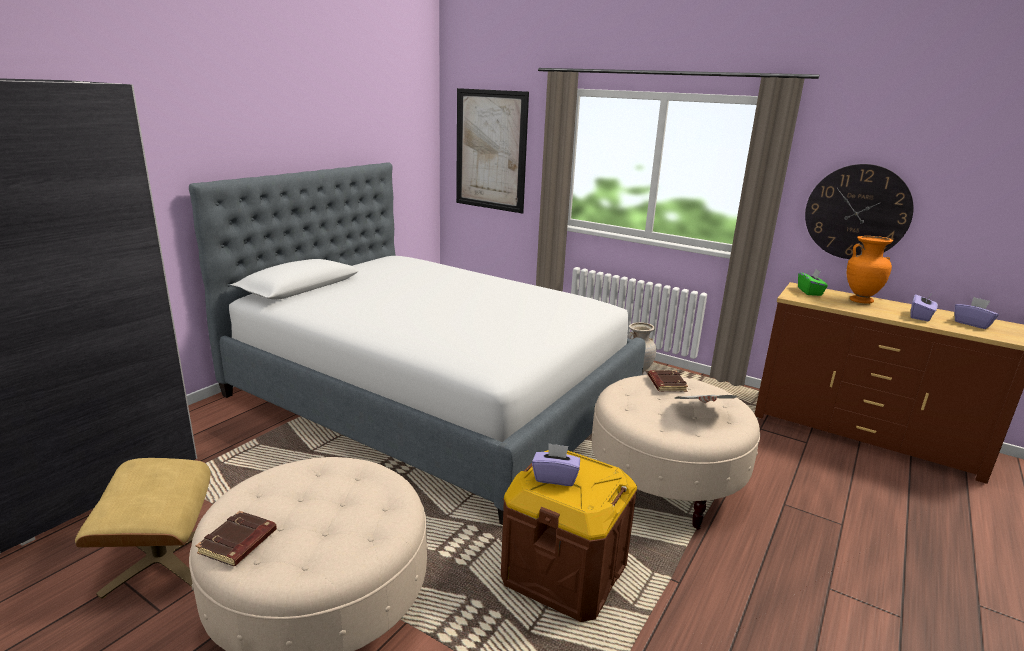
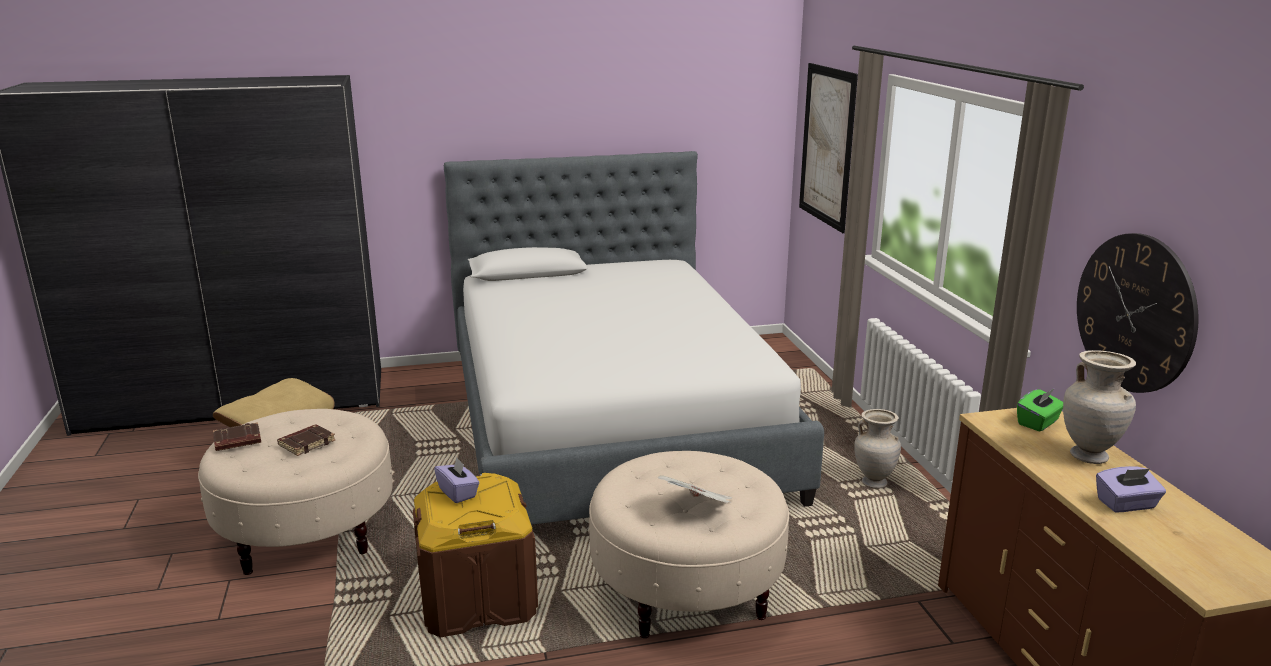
camera: 45 degrees right, 0 degrees up
brown book [648,370,688,392] -> brown book moved to [277,424,336,456]
orange vase [847,236,893,304] -> beige vase [1063,350,1136,464]
purple tissue box [955,297,999,329] -> none

